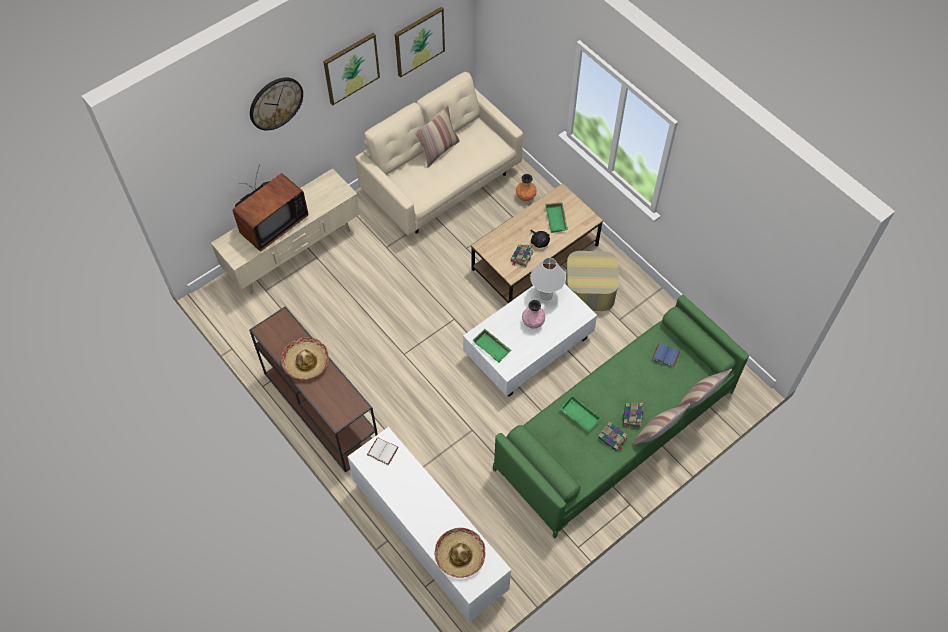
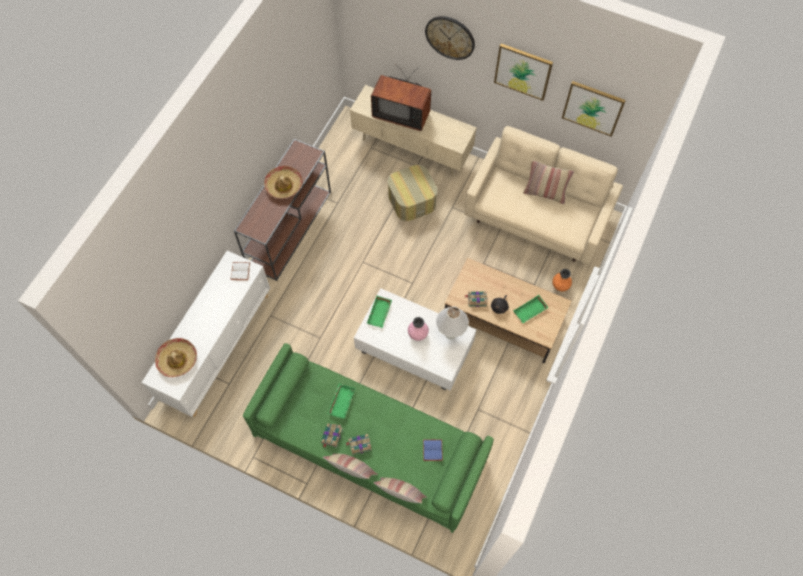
camera: 65 degrees right, 5 degrees up
ottoman [565,251,619,311] -> ottoman moved to [388,165,437,221]

